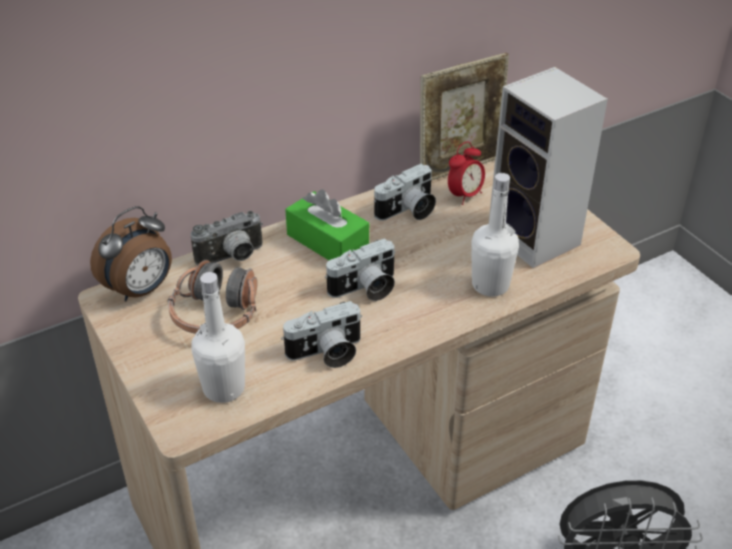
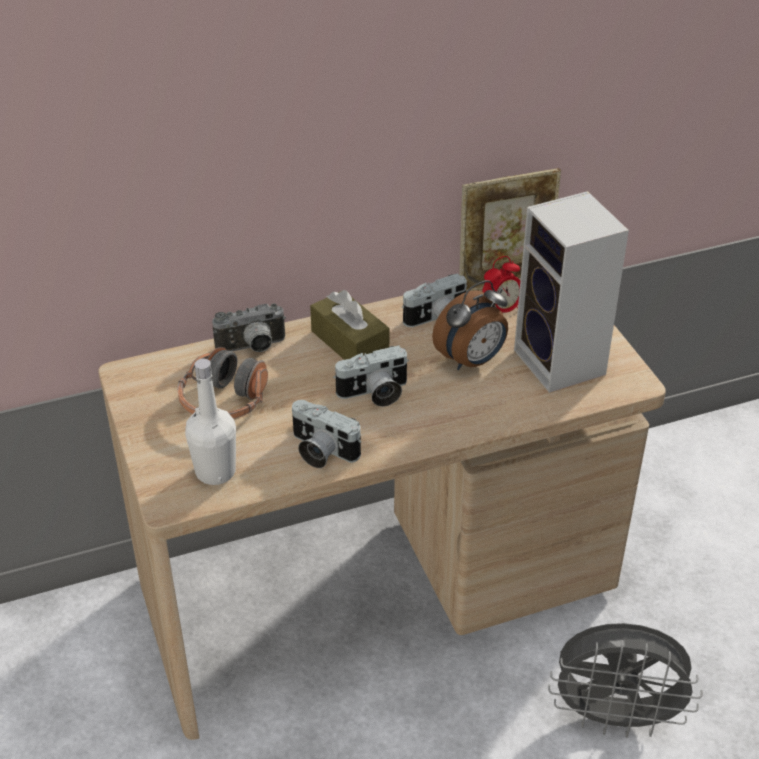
camera: 10 degrees right, 0 degrees up
alarm clock [90,206,172,302] -> alarm clock moved to [432,280,508,370]
camera [281,301,362,368] -> camera turned 45 degrees clockwise [291,400,362,468]
green tissue box [285,189,369,260] -> brown tissue box [310,290,389,360]
white bottle [471,173,519,297] -> none

